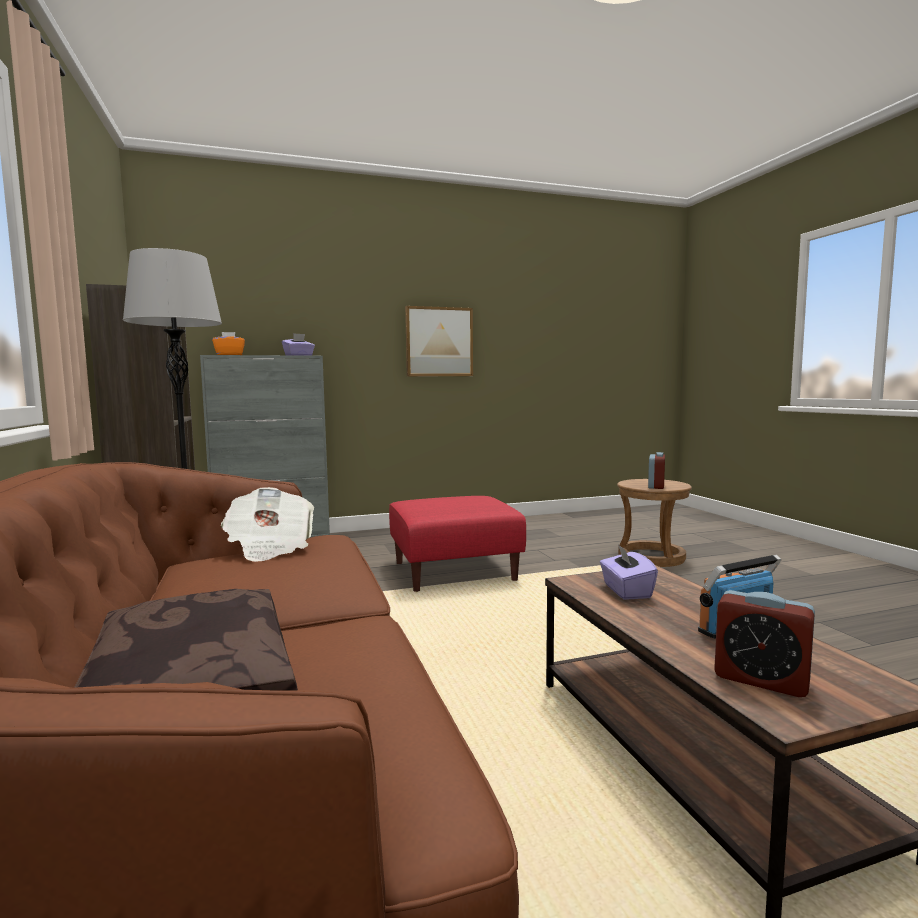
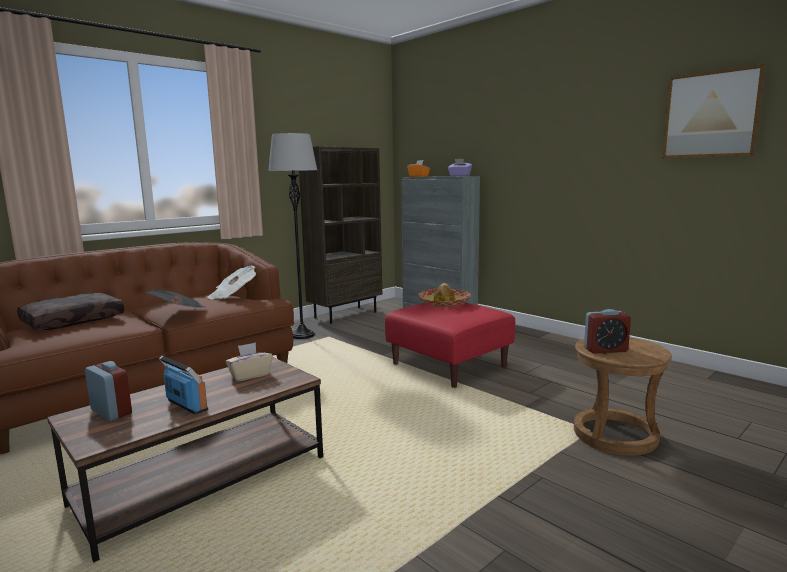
camera: 65 degrees right, 5 degrees up
picture [405,306,473,377] -> picture moved to [662,64,766,159]
purple tissue box [600,544,658,600] -> beige tissue box [226,342,273,381]
alarm clock [714,590,815,697] -> alarm clock turned 120 degrees clockwise [85,361,132,421]
none -> newspaper [146,289,204,308]
none -> hat [418,283,471,307]

